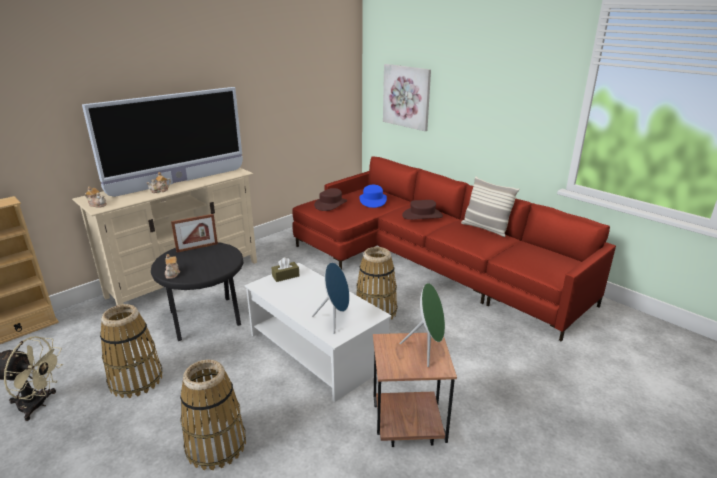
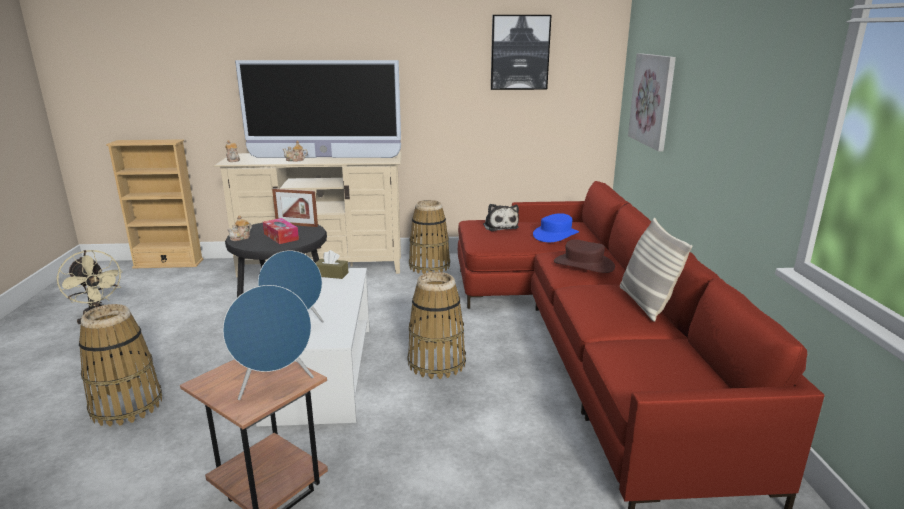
camera: 40 degrees right, 5 degrees down
basket [100,304,163,398] -> basket moved to [409,200,450,274]
brown hat [314,188,347,211] -> plush toy [483,204,519,231]
green speaker [399,283,445,367] -> blue speaker [223,285,314,400]
none -> tissue box [263,218,299,244]
none -> picture [491,15,552,90]

